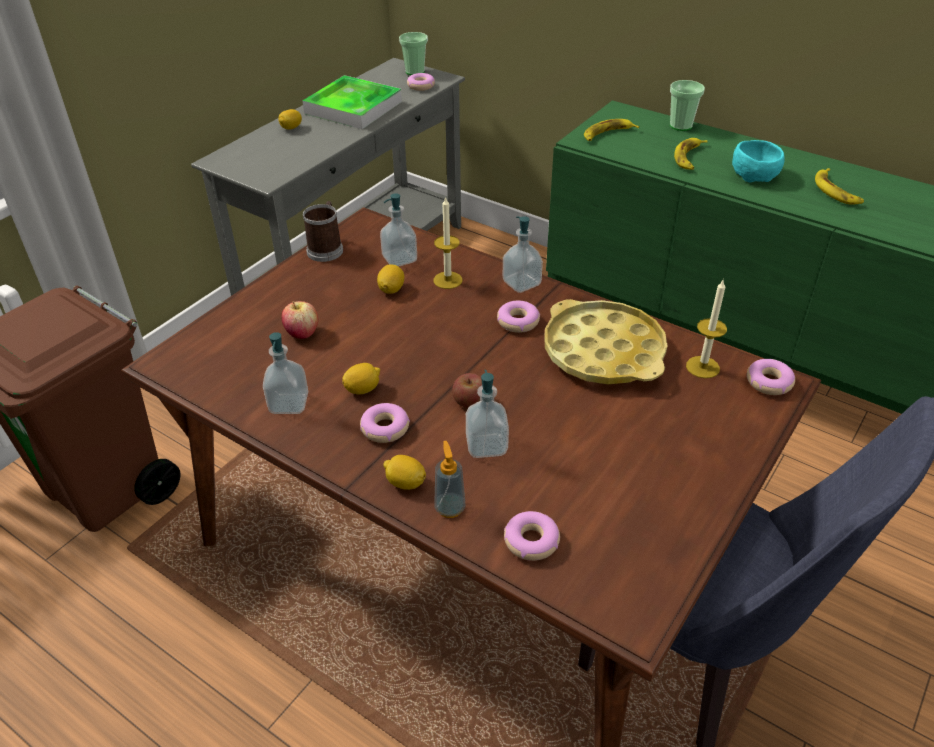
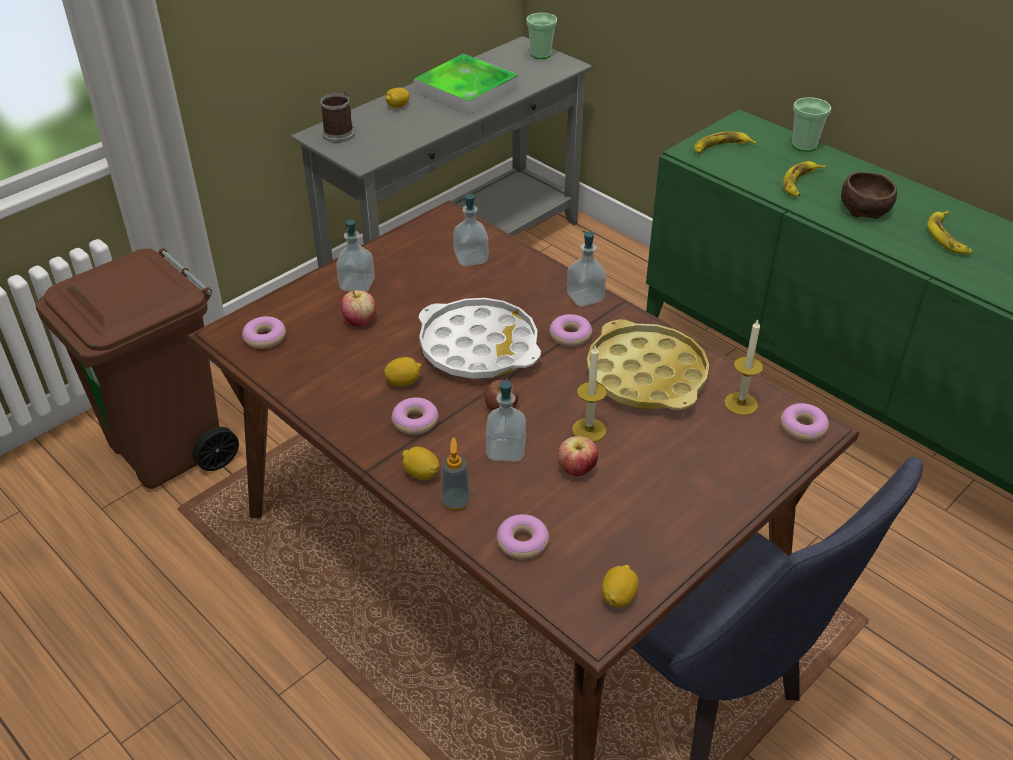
camera: 10 degrees right, 0 degrees up
soap dispenser [263,332,308,414] -> soap dispenser moved to [336,220,375,292]
mug [303,201,343,262] -> mug moved to [320,92,354,143]
lemon [377,264,404,294] -> lemon moved to [602,565,639,608]
donut [407,73,435,91] -> donut moved to [242,316,286,349]
candle [434,196,462,289] -> candle moved to [572,346,607,442]
turquoise bowl [732,140,785,182] -> brown bowl [841,172,897,219]
none -> white tray [419,298,541,379]
none -> apple [557,436,598,476]

